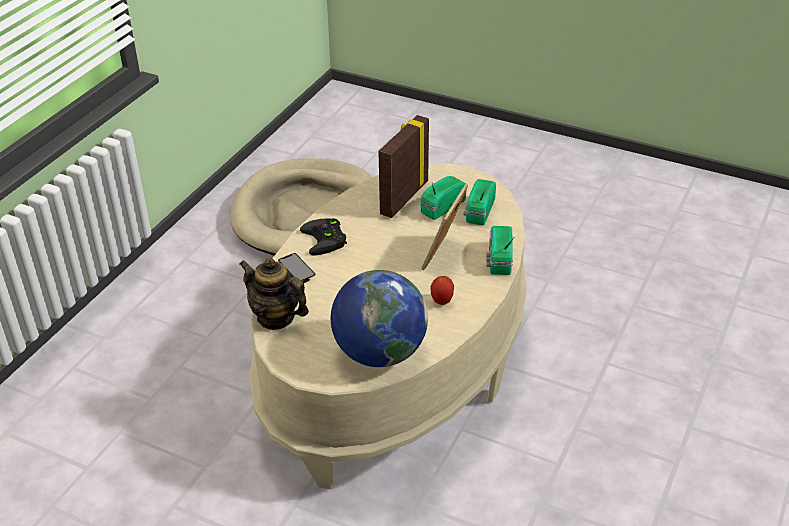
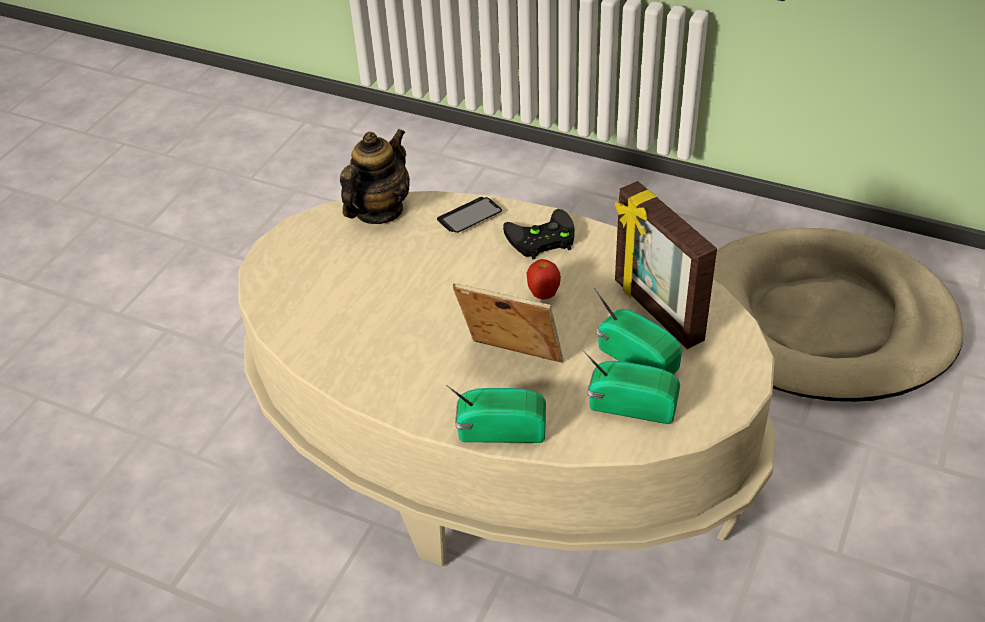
camera: 90 degrees right, 5 degrees up
globe [331,270,428,367] -> none
picture frame [378,115,429,218] -> picture frame turned 150 degrees counterclockwise [615,181,717,349]
apple [431,276,454,305] -> apple moved to [527,259,561,300]

